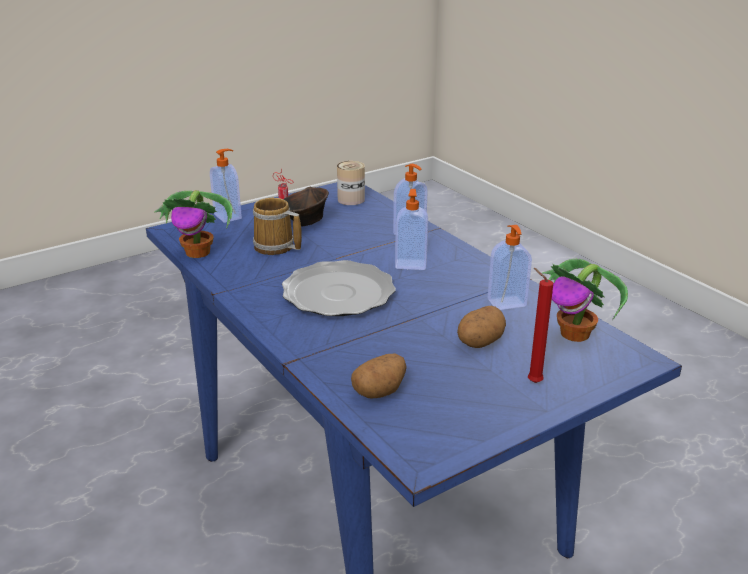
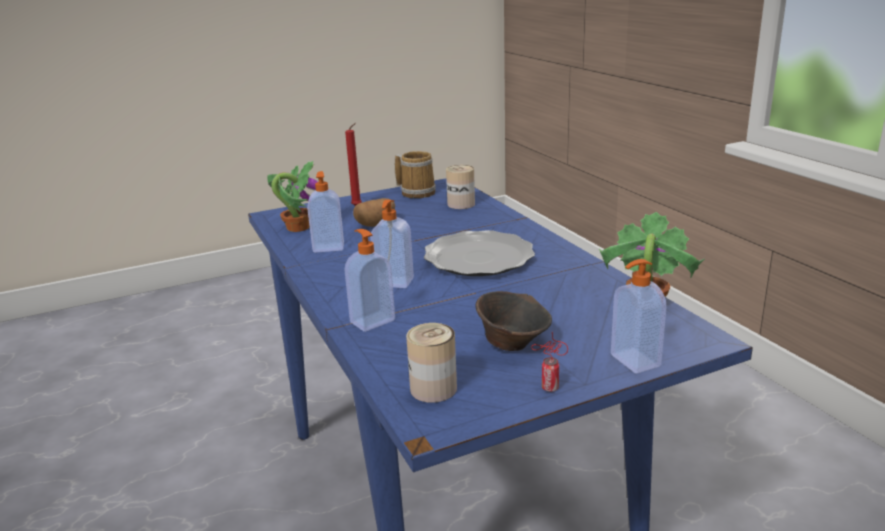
camera: 170 degrees left, 5 degrees down
mug [253,198,302,255] -> mug moved to [395,151,436,198]
potato [351,353,407,399] -> can [446,165,475,209]

